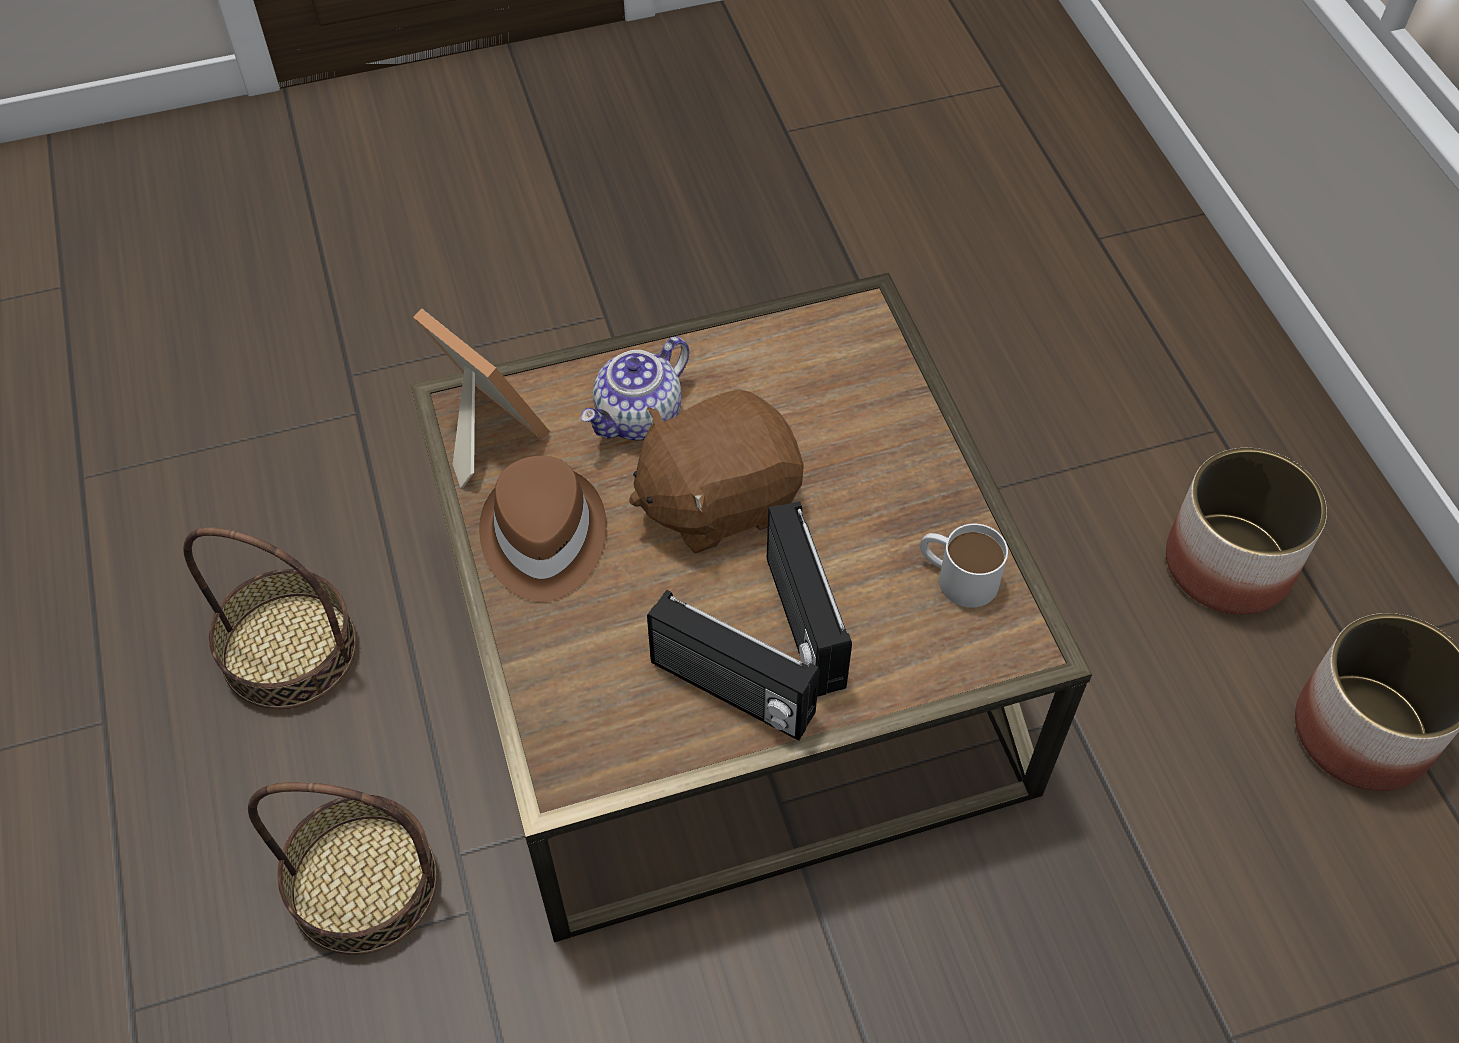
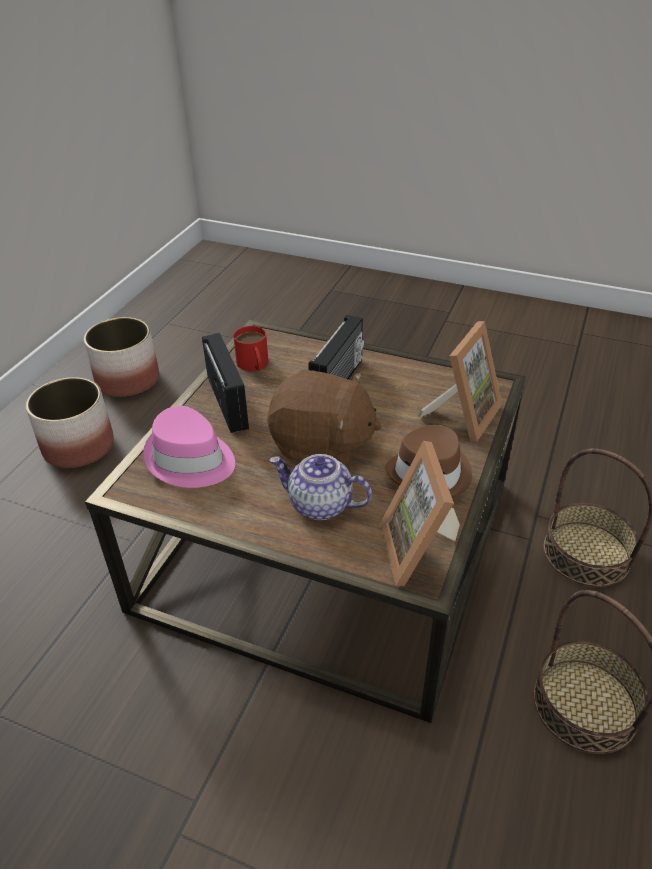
camera: 140 degrees left, 15 degrees down
teapot [580,337,689,440] -> teapot turned 150 degrees counterclockwise [270,454,372,520]
radio [647,590,820,741] -> radio moved to [202,333,249,433]
white mug [920,524,1008,608] -> red mug [233,326,268,371]
none -> pink hat [143,406,235,488]
none -> picture frame [418,321,502,442]

